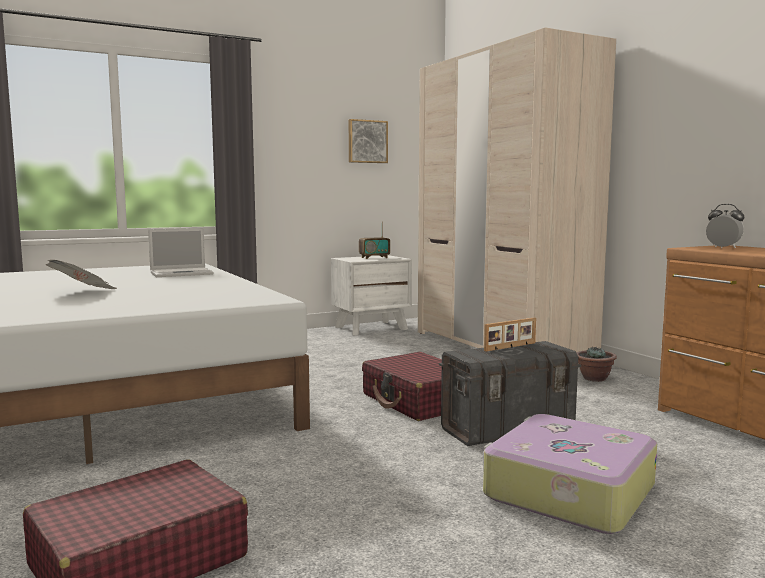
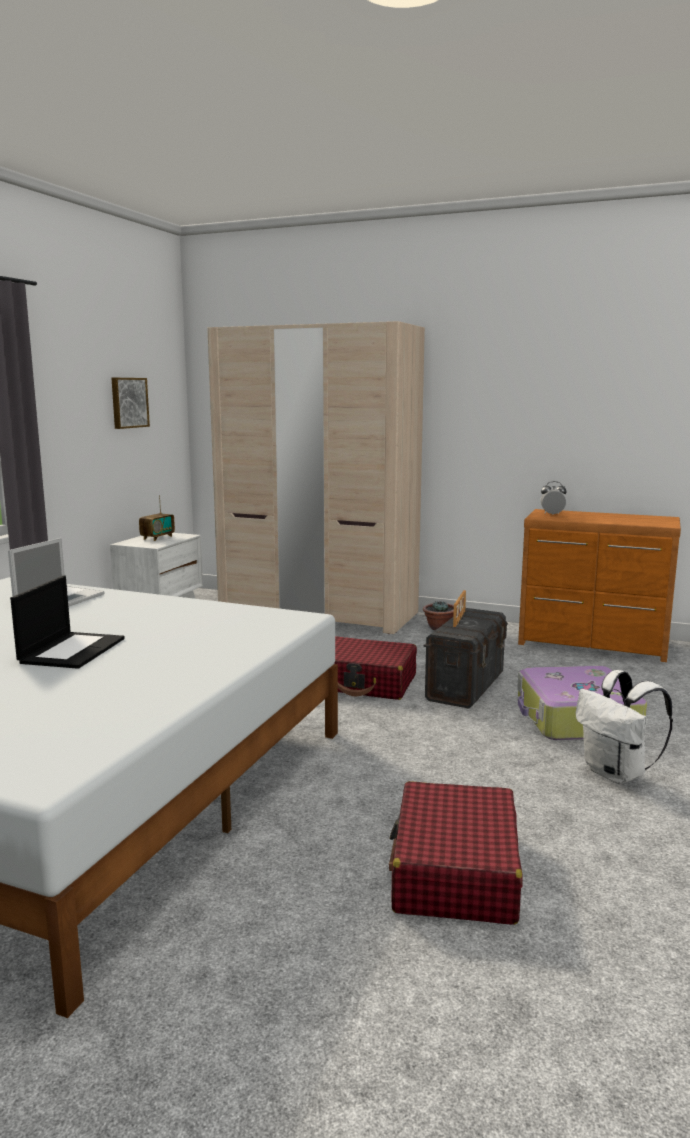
camera: 40 degrees left, 5 degrees up
newspaper [46,260,117,289] -> laptop [10,575,125,669]
none -> white backpack [576,670,673,784]

